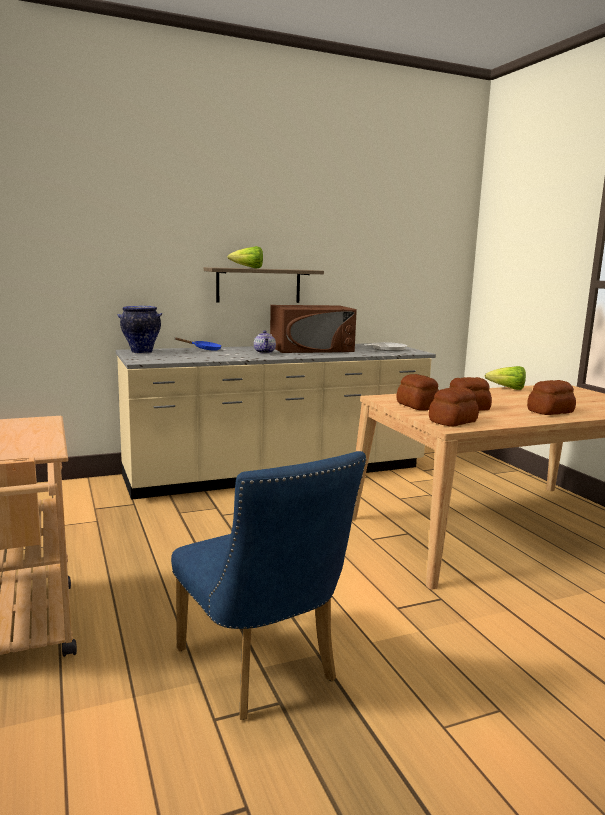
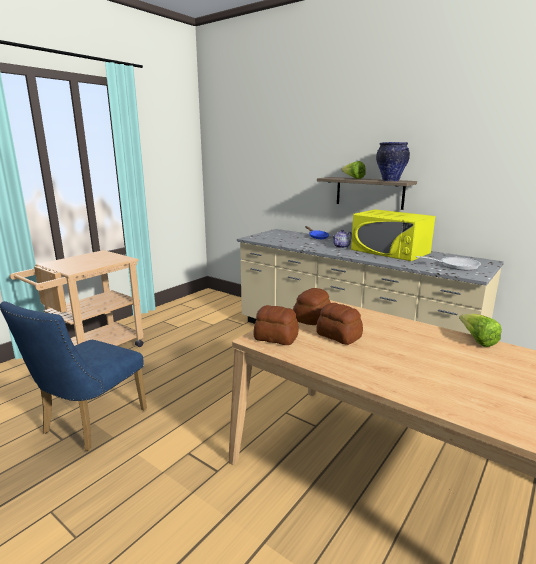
camera: 60 degrees right, 5 degrees up
vase [118,306,162,353] -> vase moved to [376,142,410,181]
brown microwave [270,305,357,353] -> yellow microwave [351,209,435,261]
bread [527,380,576,415] -> none

